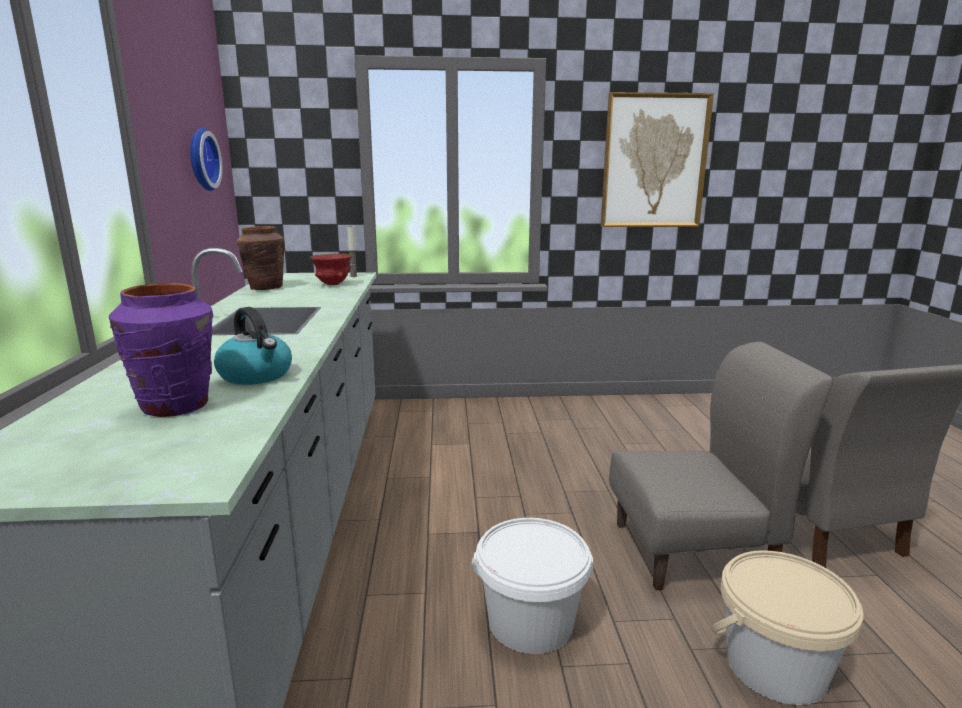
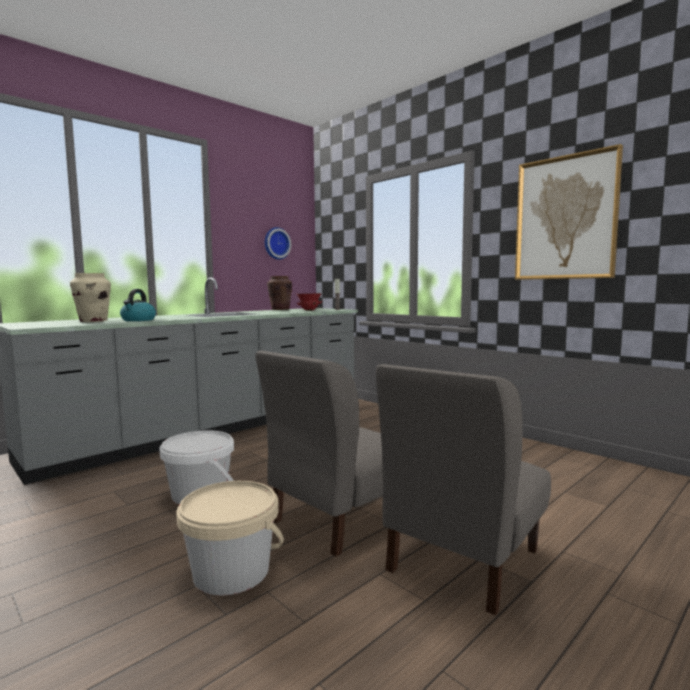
camera: 50 degrees right, 10 degrees down
purple vase [109,283,213,417] -> beige vase [70,273,111,322]
grey chair [609,342,833,590] -> grey chair turned 90 degrees clockwise [255,351,383,556]

